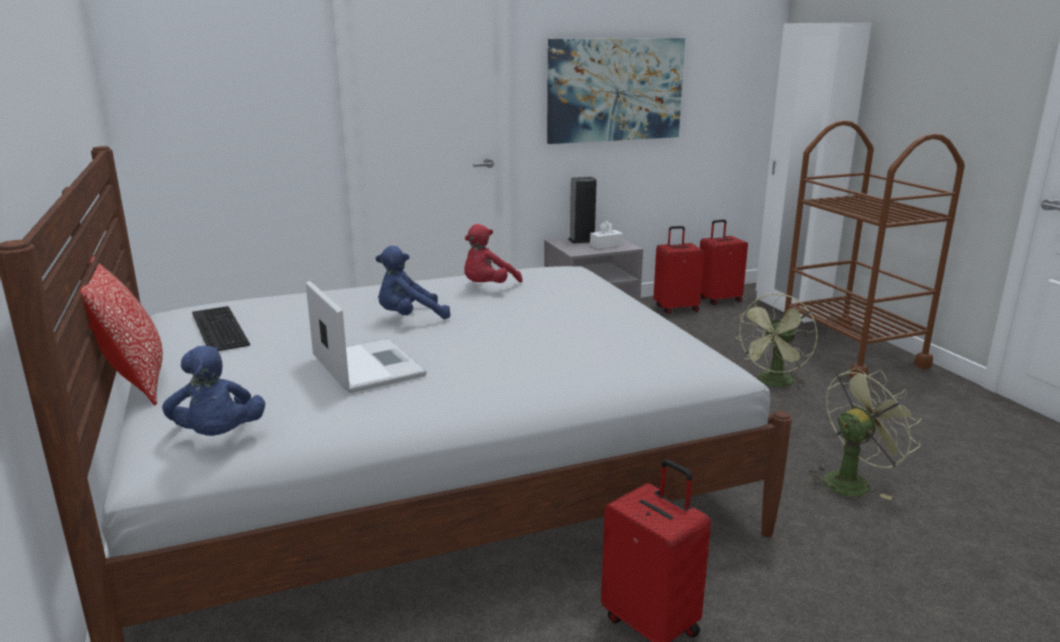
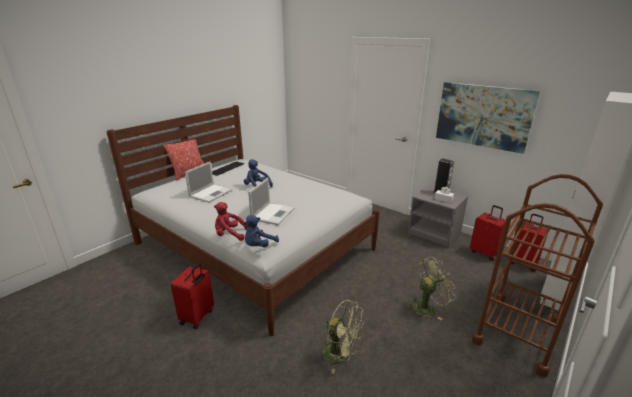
camera: 60 degrees right, 5 degrees up
blue plush toy [162,346,265,436] -> blue plush toy moved to [244,215,279,247]
red plush toy [464,224,522,283] -> red plush toy moved to [214,202,248,241]
green fan [735,294,818,390] -> green fan turned 150 degrees clockwise [406,257,456,321]
none -> laptop [248,178,295,225]

